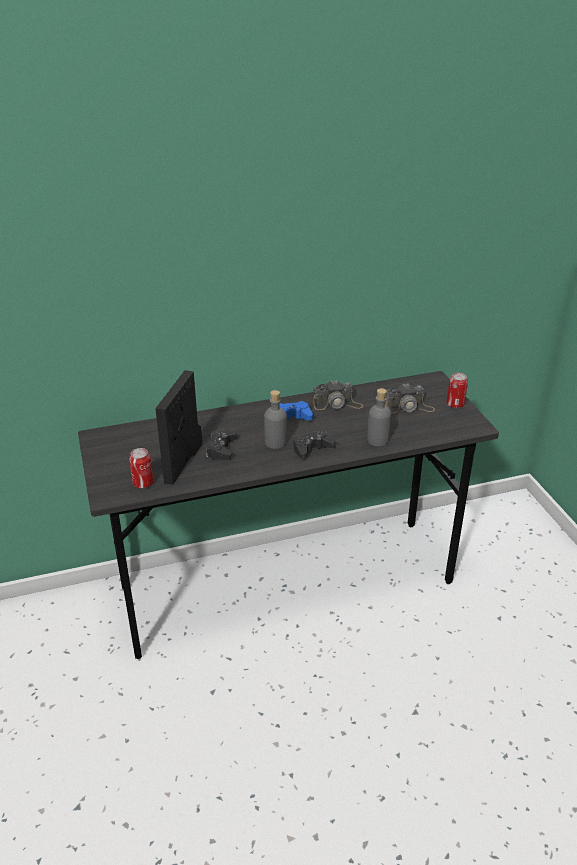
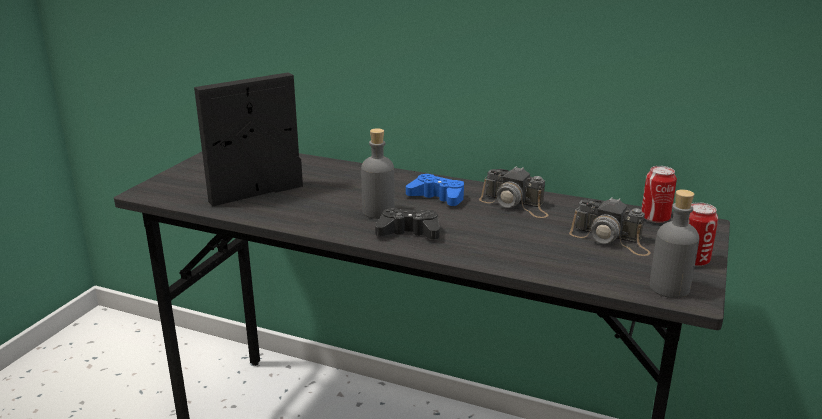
camera: 40 degrees right, 10 degrees down
can [129,448,153,488] -> can moved to [641,166,677,223]
black game controller [206,429,237,460] -> none
grey bottle [367,388,391,447] -> grey bottle moved to [650,189,699,298]

